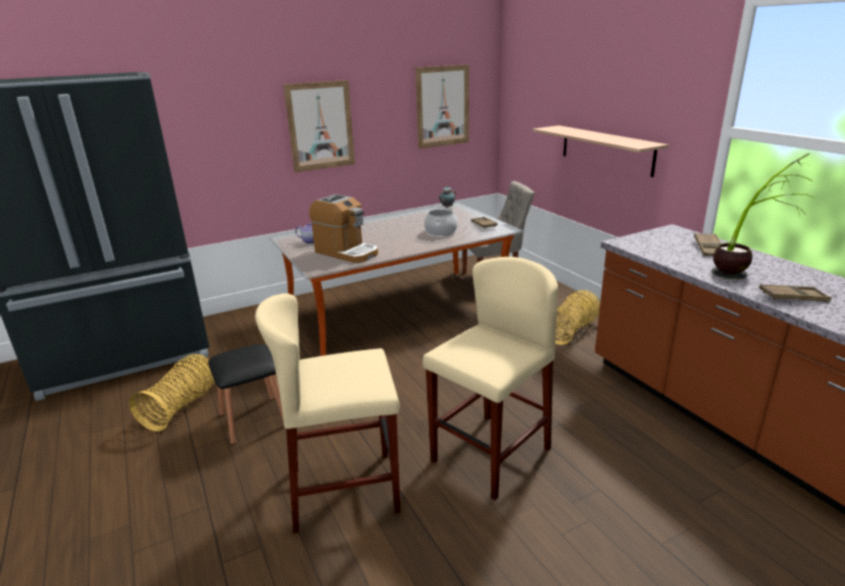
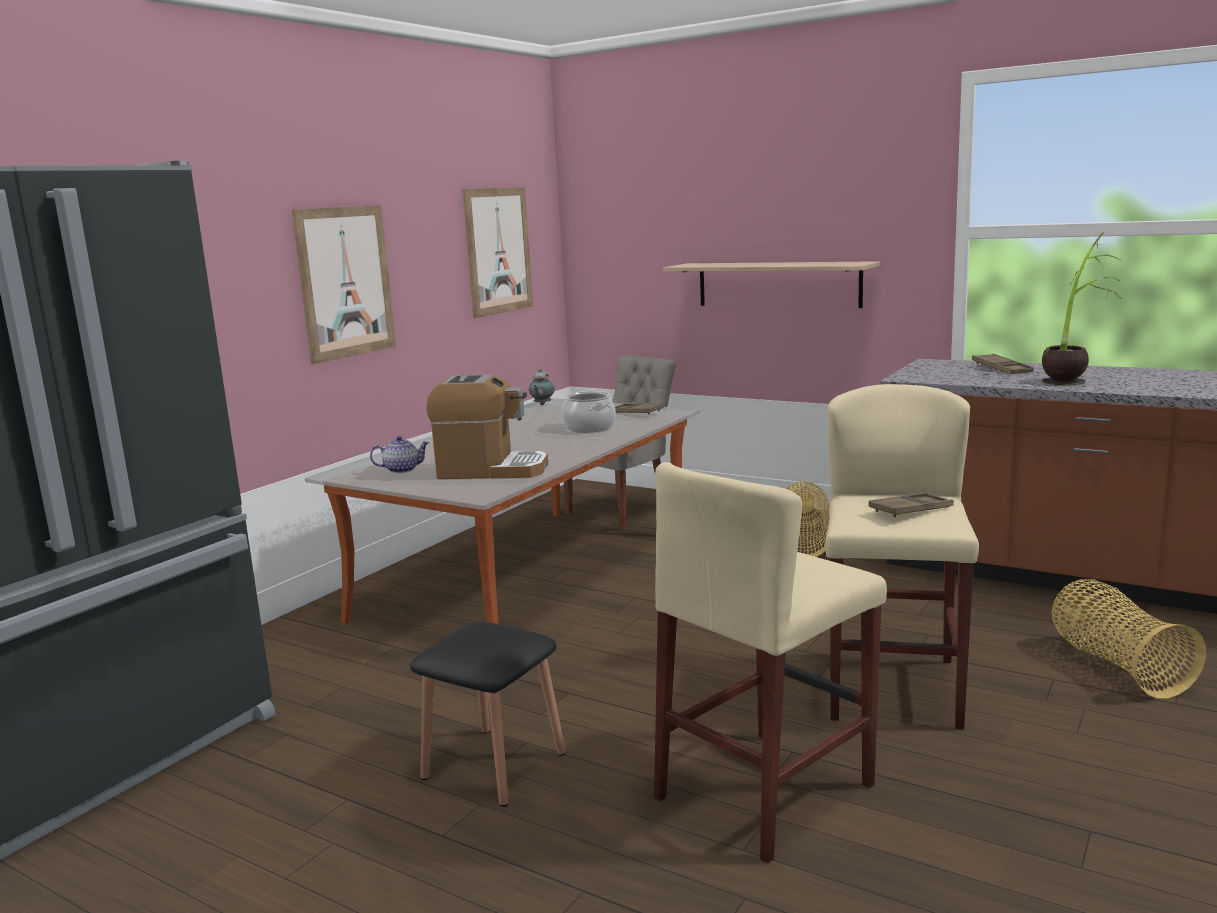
camera: 30 degrees left, 10 degrees down
basket [129,354,215,431] -> basket moved to [1052,579,1206,699]
brown tray [759,284,831,301] -> brown tray moved to [869,493,954,517]

